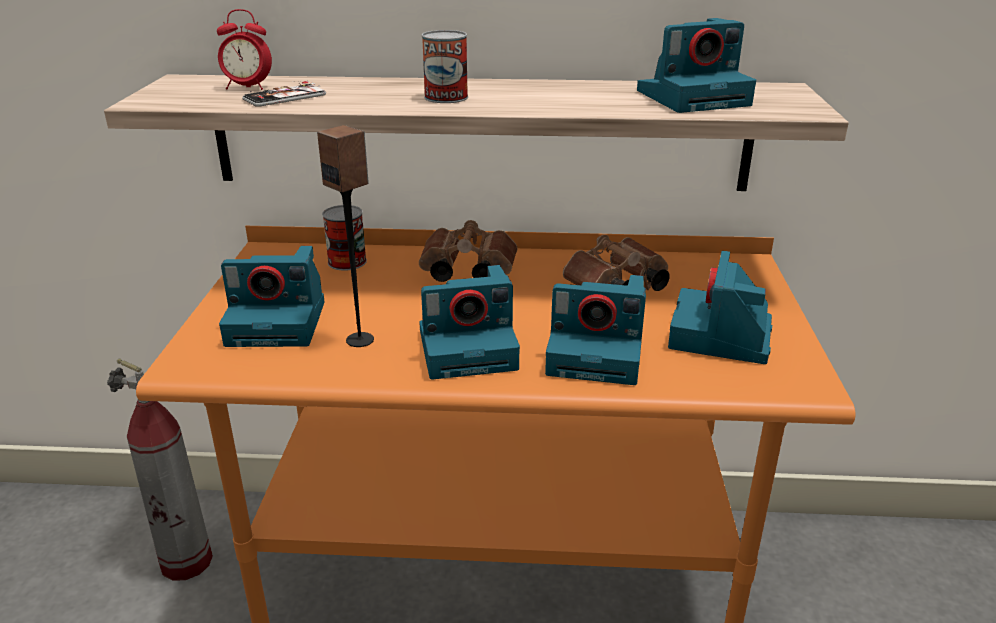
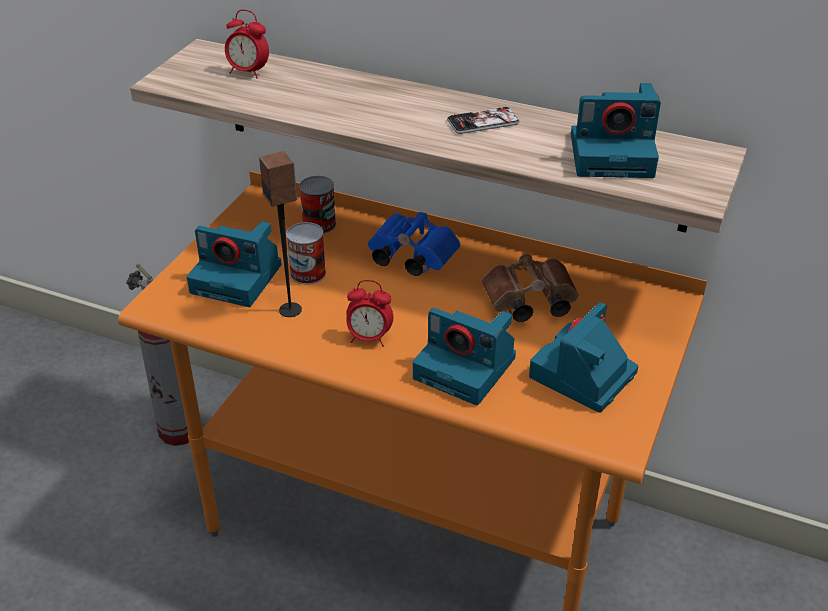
camera: 20 degrees right, 10 degrees up
phone [242,81,326,107] -> phone moved to [447,105,520,134]
brown binoculars [419,220,518,282] -> blue binoculars [368,212,460,276]
camera [419,265,520,379] -> alarm clock [346,280,393,347]
can [422,30,468,103] -> can moved to [286,222,326,284]

